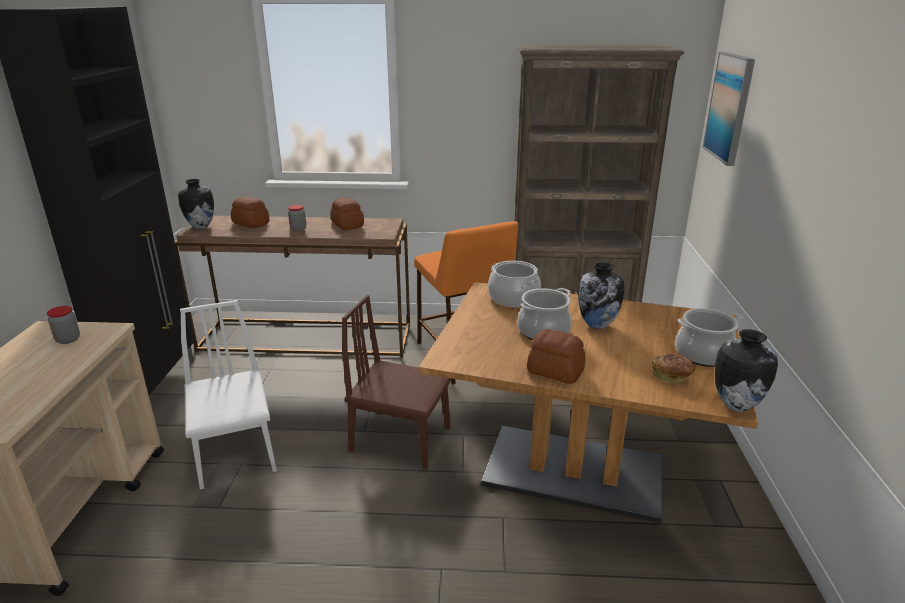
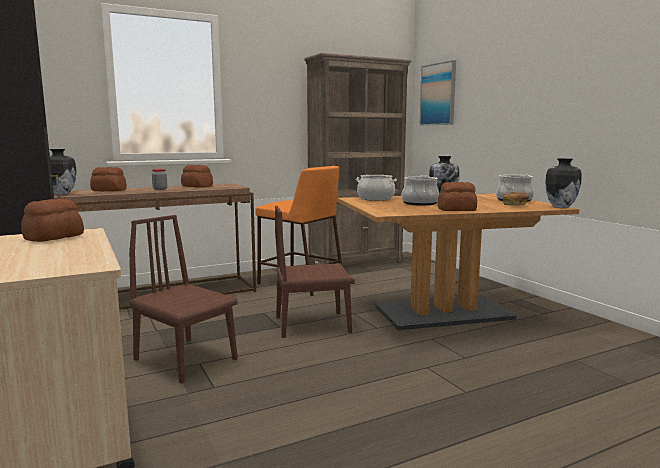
camera: 30 degrees left, 15 degrees down
jar [47,306,80,344] -> bread [21,198,84,242]
white chair [180,300,277,490] -> brown chair [129,215,238,384]

